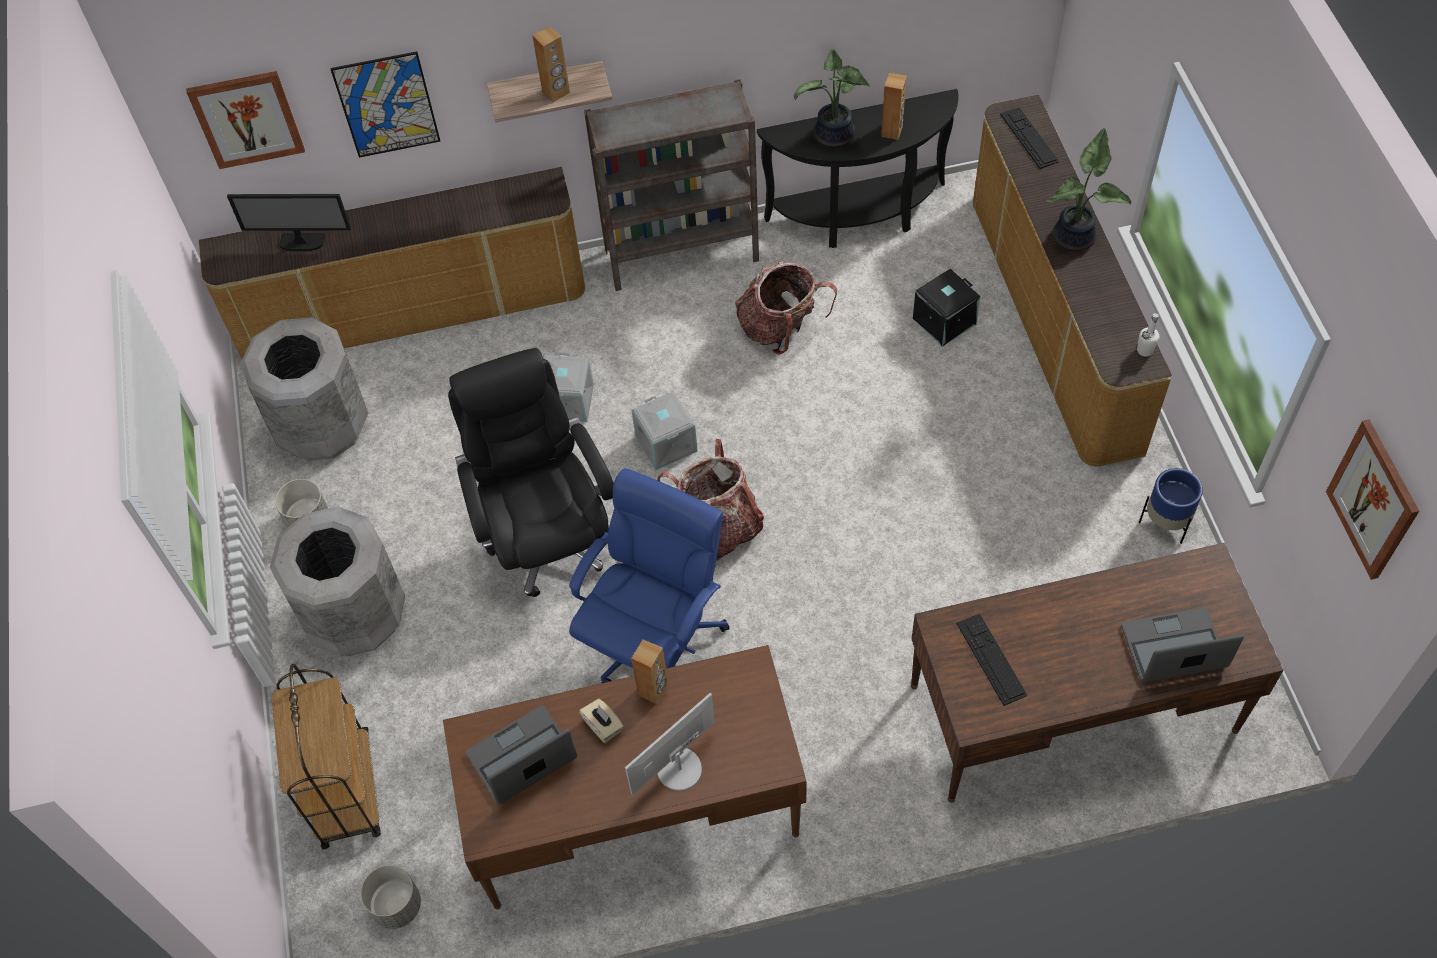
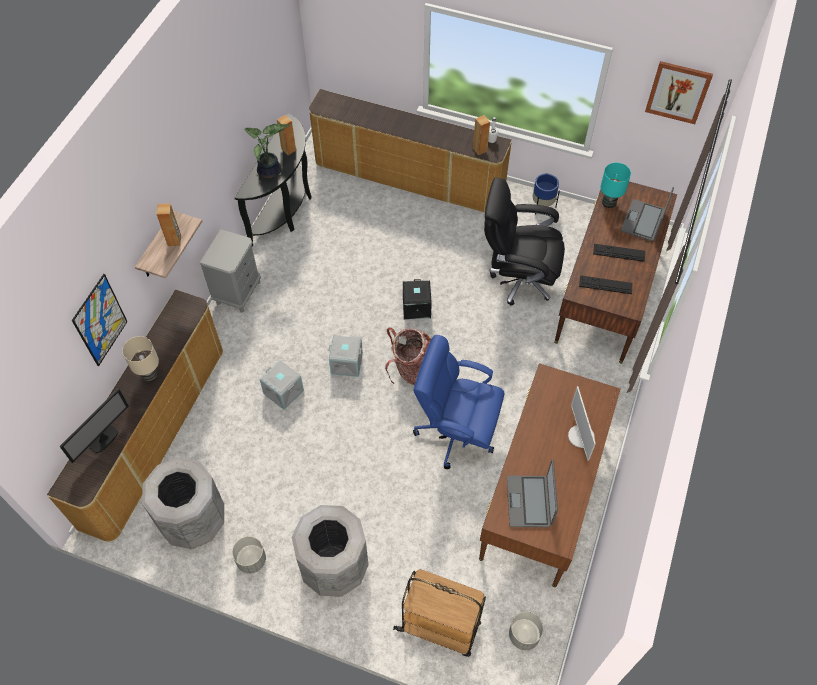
camera: 60 degrees left, 0 degrees up
picture [186,71,305,169] -> none
black office chair [448,348,614,597] -> black office chair moved to [484,178,565,306]
blue office chair [569,468,730,683] -> blue office chair turned 45 degrees counterclockwise [413,335,505,469]
beige tissue box [579,699,624,743] -> none
grey bookcase [584,79,759,291] -> grey nightstand [200,229,261,313]
brown speaker [631,640,668,704] -> brown speaker moved to [473,115,490,155]
backpack [735,261,837,355] -> none
black storage box [913,268,980,347] -> black storage box moved to [403,279,432,320]
keyboard [1000,108,1059,169] -> keyboard moved to [593,244,645,262]
potted plant [1046,128,1131,252] -> none
none -> beige table lamp [122,336,159,382]
none -> turquoise table lamp [600,163,631,208]

